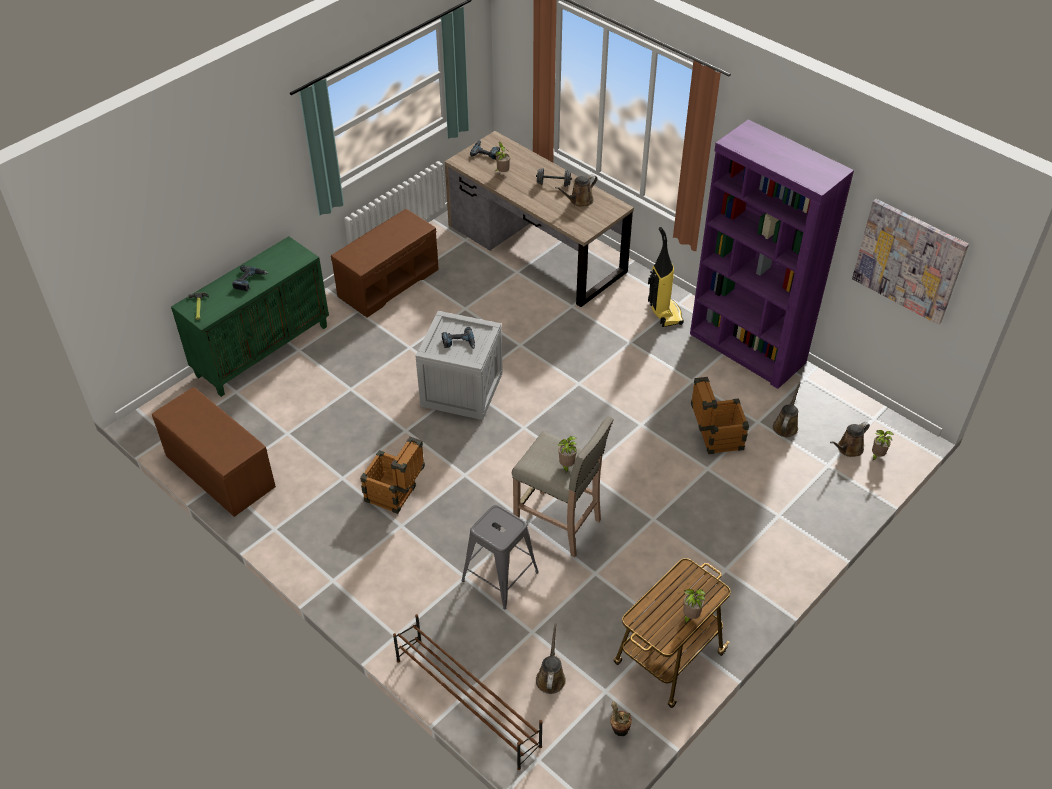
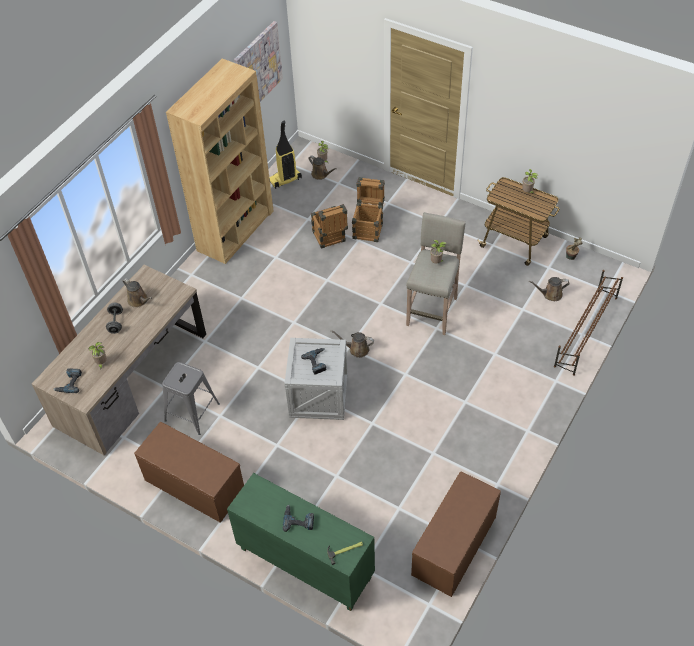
camera: 100 degrees left, 5 degrees up
crate [360,437,425,514] -> crate moved to [352,177,385,242]
grey stool [461,505,539,610] -> grey stool moved to [162,362,220,435]
vacuum cleaner [648,227,684,327] -> vacuum cleaner moved to [269,121,302,189]
purple bookcase [690,119,854,389] -> brown bookcase [166,58,274,264]
brown watering can [773,382,801,437] -> brown watering can moved to [331,330,374,358]

